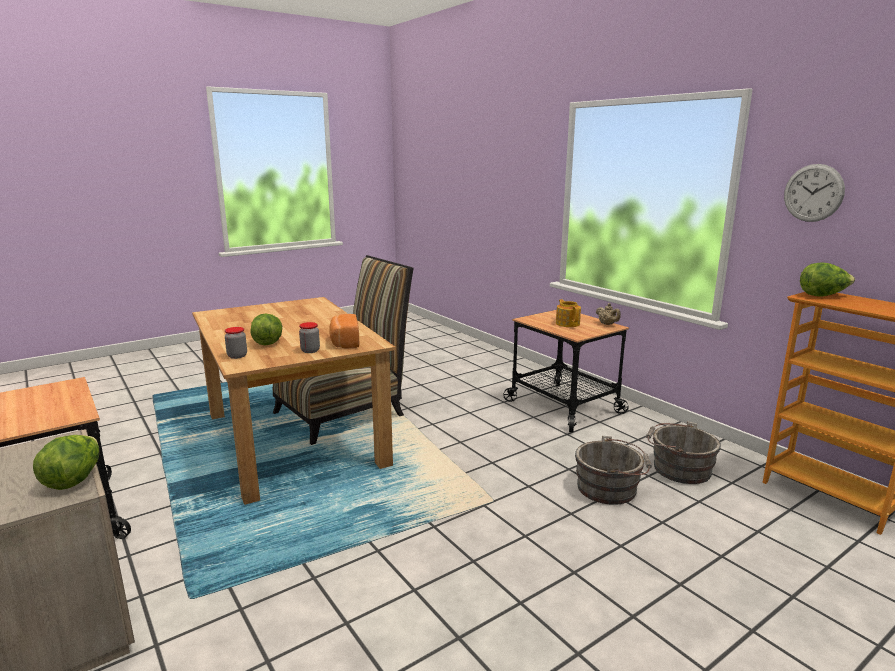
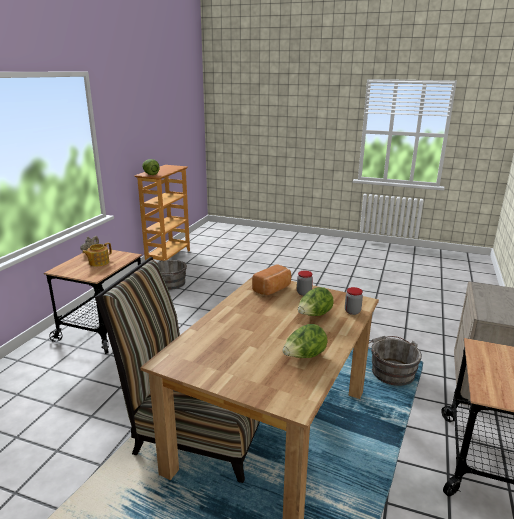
camera: 125 degrees left, 5 degrees up
lettuce [33,435,99,490] -> lettuce moved to [283,324,328,358]
grey bucket [575,436,652,505] -> grey bucket moved to [368,336,422,386]
wall clock [784,164,845,222] -> none

